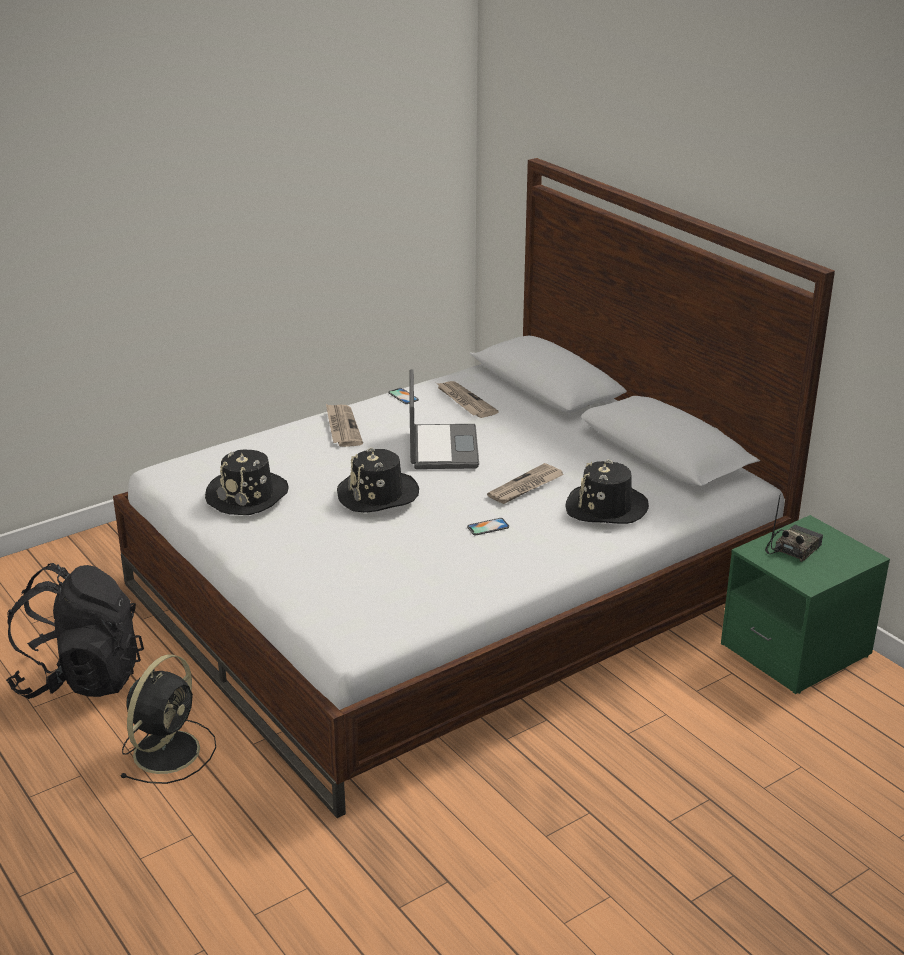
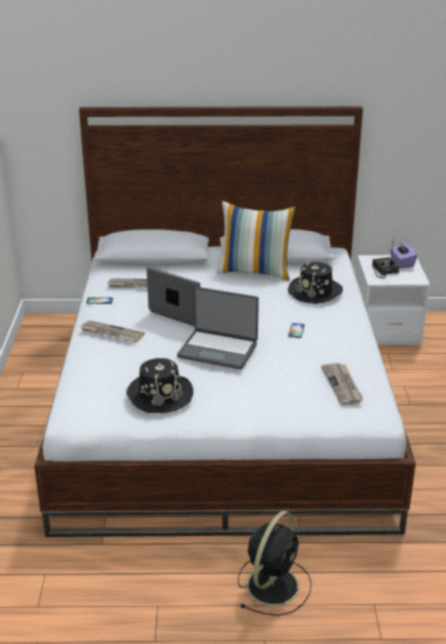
camera: 55 degrees left, 0 degrees up
black backpack [6,563,144,699] -> none
black fan [119,654,216,784] -> black fan turned 60 degrees clockwise [238,511,312,616]
black hat [337,447,419,513] -> laptop [177,287,259,369]
newspaper [487,463,564,504] -> newspaper moved to [321,363,364,405]
green nightstand [721,515,890,694] -> white nightstand [356,255,430,345]
none -> pillow [217,201,296,281]
none -> purple tissue box [390,242,417,268]

